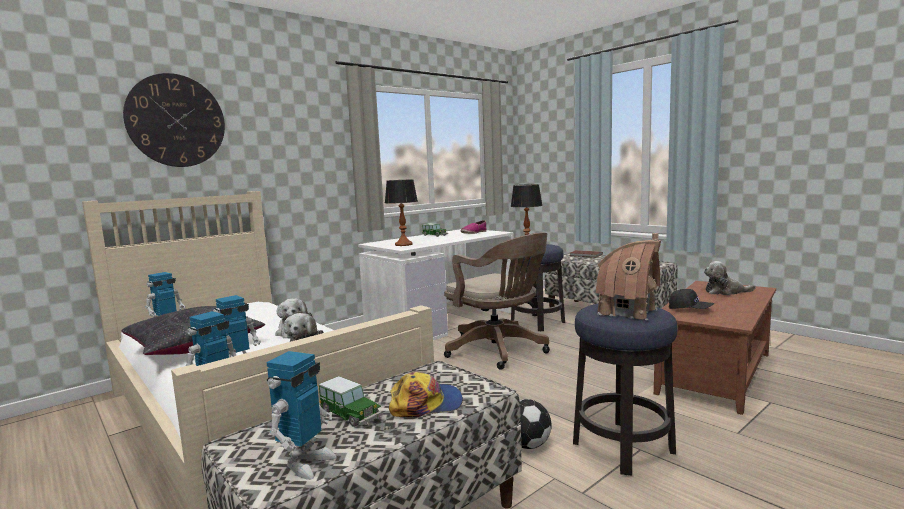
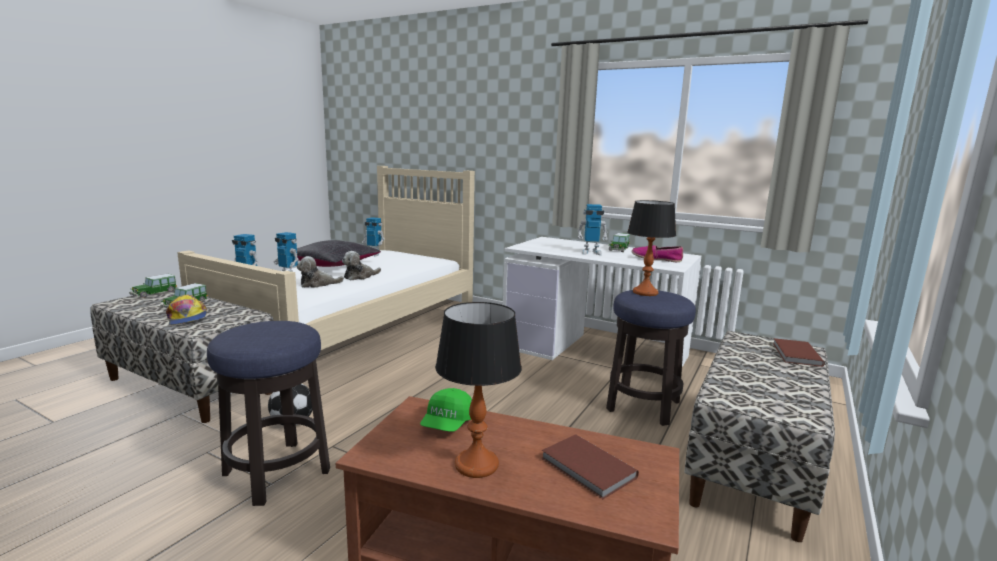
camera: 70 degrees right, 5 degrees up
wall clock [123,73,225,167] -> none
toy robot [267,351,337,480] -> toy robot moved to [577,204,608,255]
table lamp [385,179,418,246] -> table lamp moved to [435,302,522,478]
brown office chair [444,233,550,370] -> none
toy house [596,233,661,320] -> none
black cap [669,289,714,309] -> green cap [420,388,472,432]
plush toy [704,261,756,295] -> brown book [541,434,639,499]
none -> toy car [129,274,178,298]

